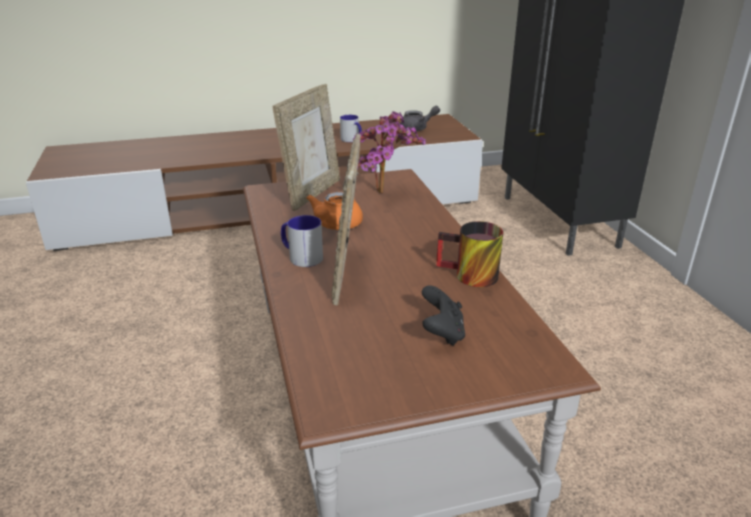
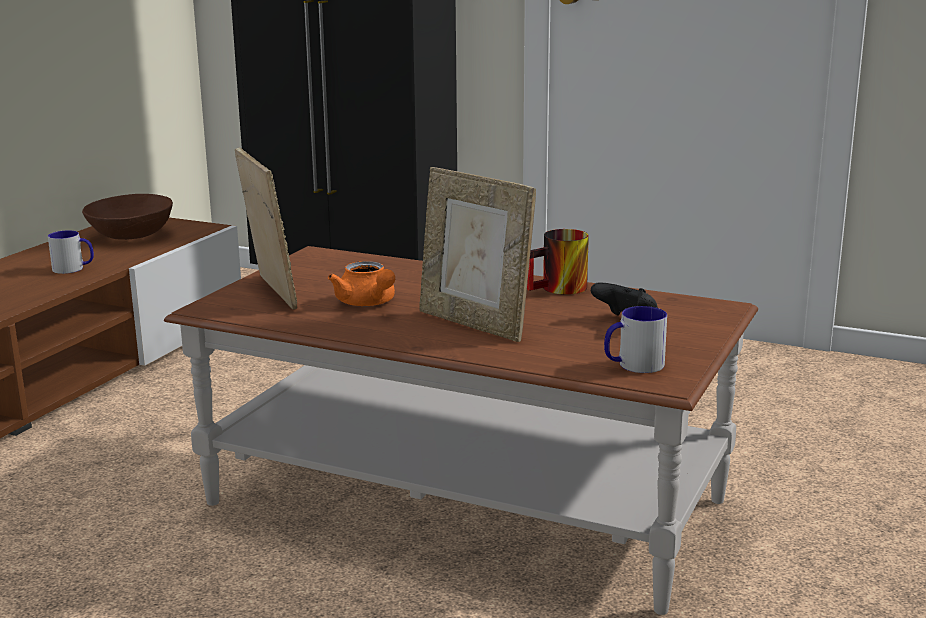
camera: 50 degrees left, 10 degrees down
mug [281,215,323,267] -> mug moved to [604,306,667,373]
potted plant [353,111,426,194] -> none
grey teapot [401,106,440,131] -> brown bowl [82,194,173,240]

